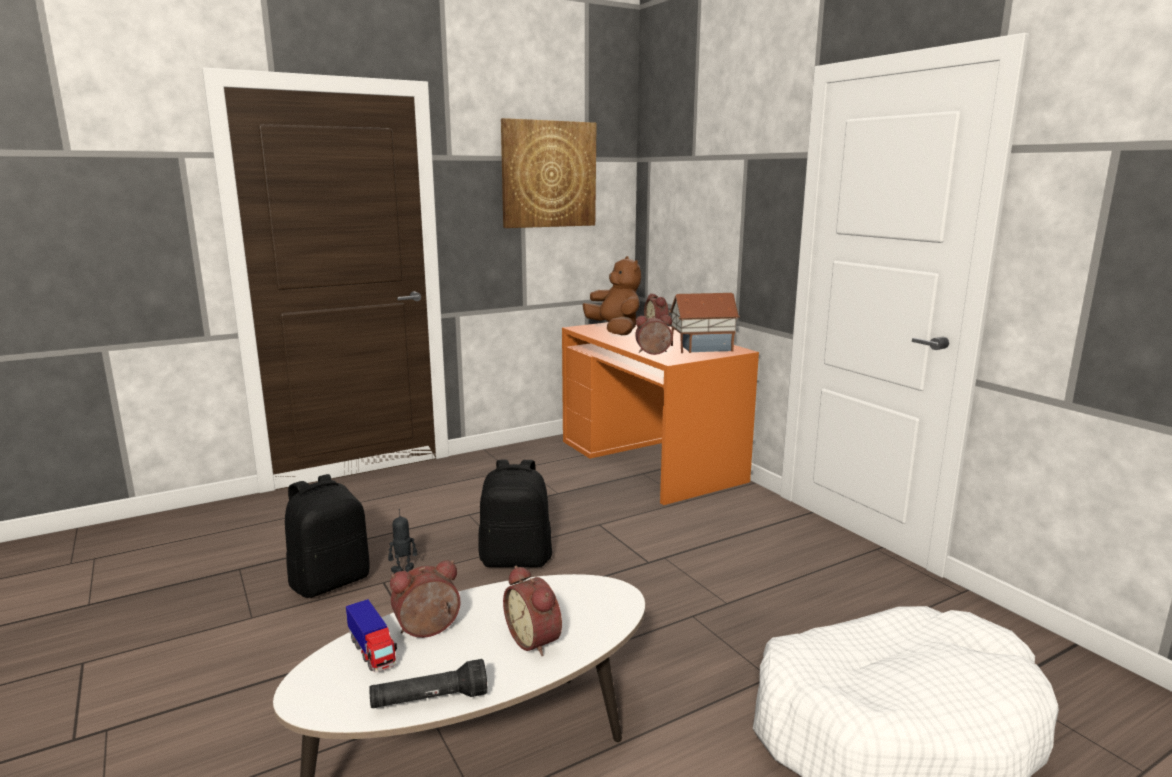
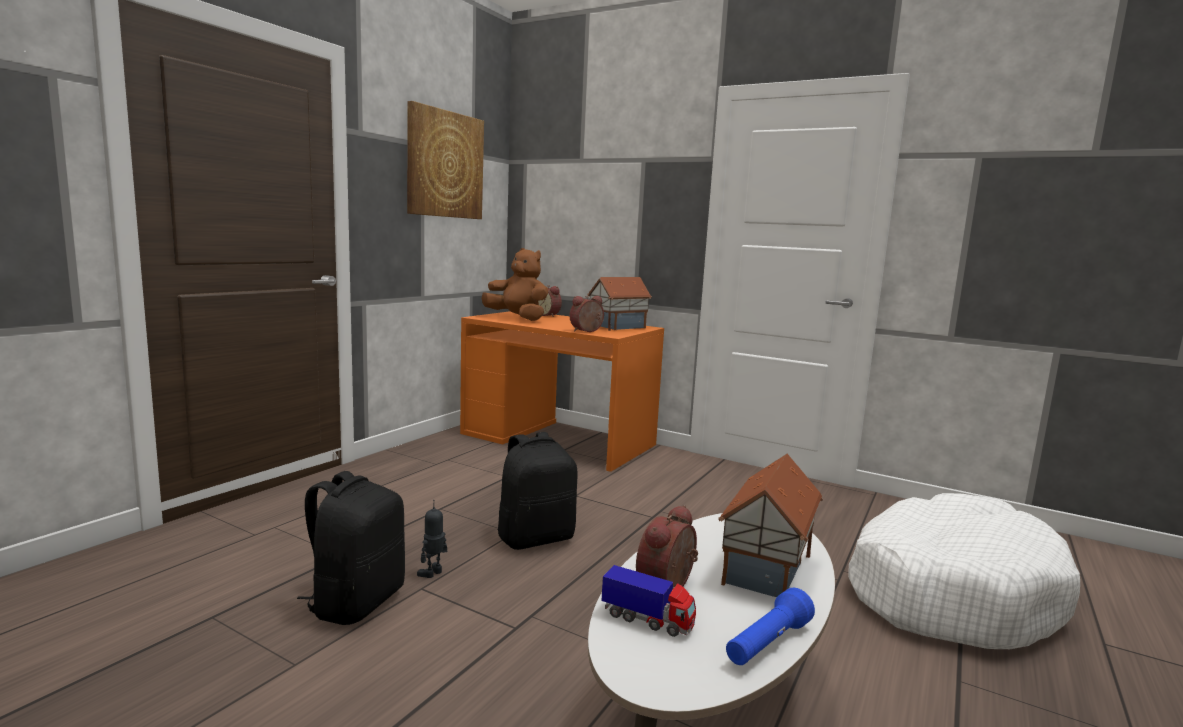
camera: 30 degrees left, 5 degrees down
black flashlight [369,659,487,708] -> blue flashlight [726,588,815,665]
alarm clock [503,566,562,656] -> toy house [718,454,823,597]

